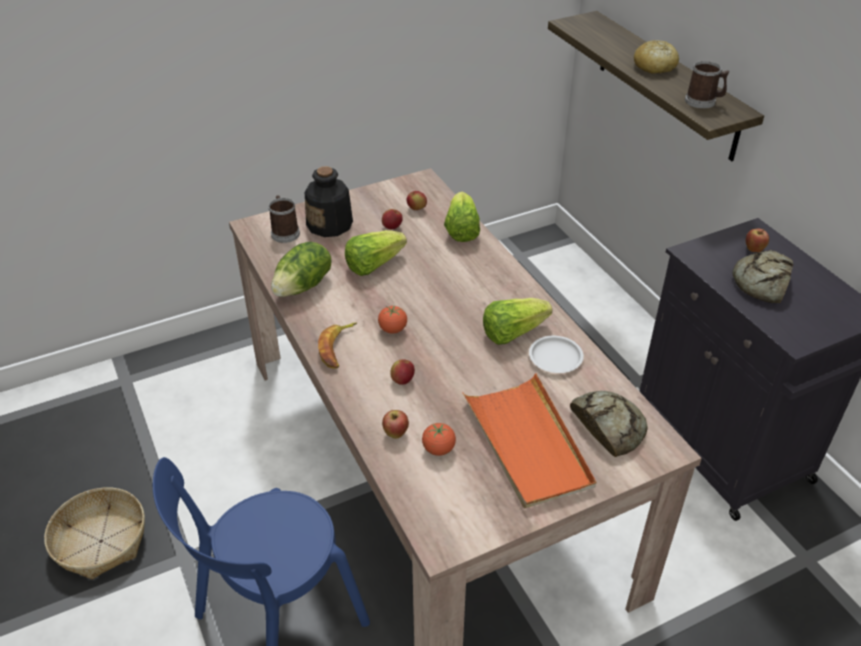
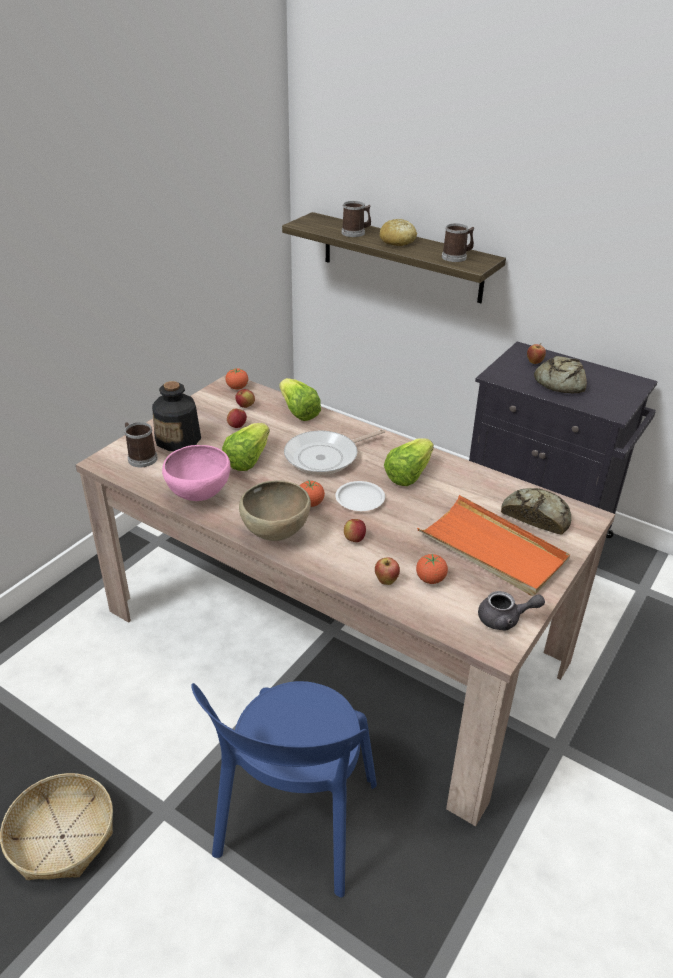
camera: 30 degrees left, 5 degrees down
lettuce [271,242,332,297] -> pink bowl [162,445,230,501]
banana [318,322,357,368] -> brown bowl [239,480,311,541]
white plate [529,336,584,373] -> white plate moved to [335,481,385,511]
none -> tomato [226,368,248,390]
none -> frying pan [284,429,385,475]
none -> mug [341,201,371,237]
none -> grey teapot [478,591,545,630]

